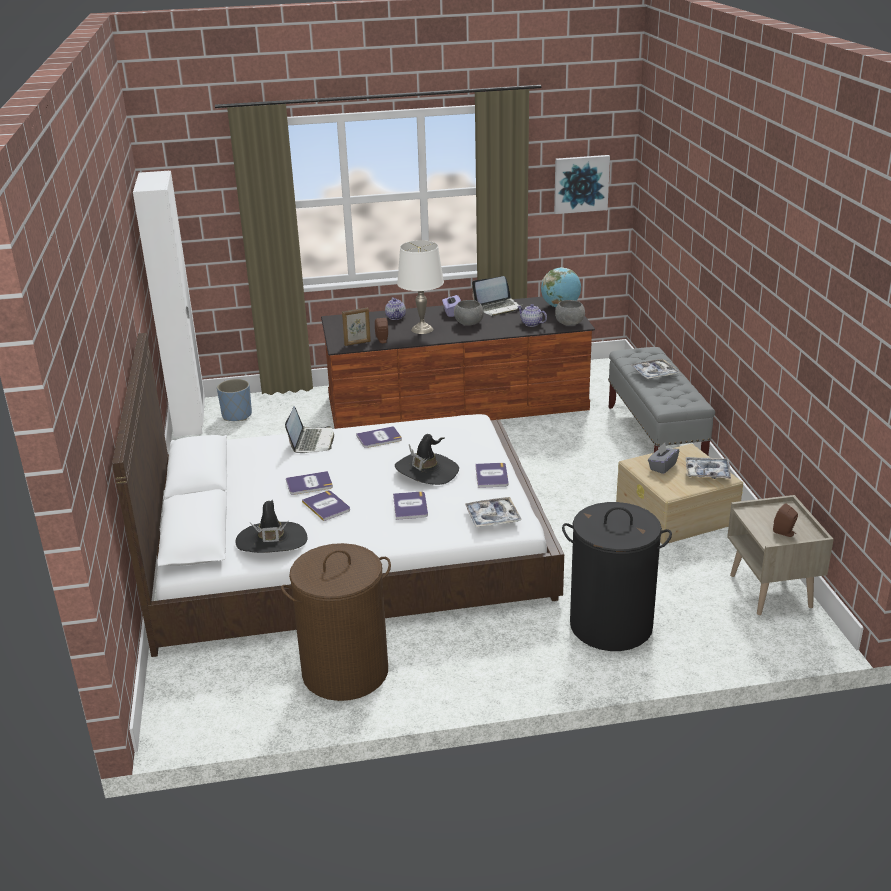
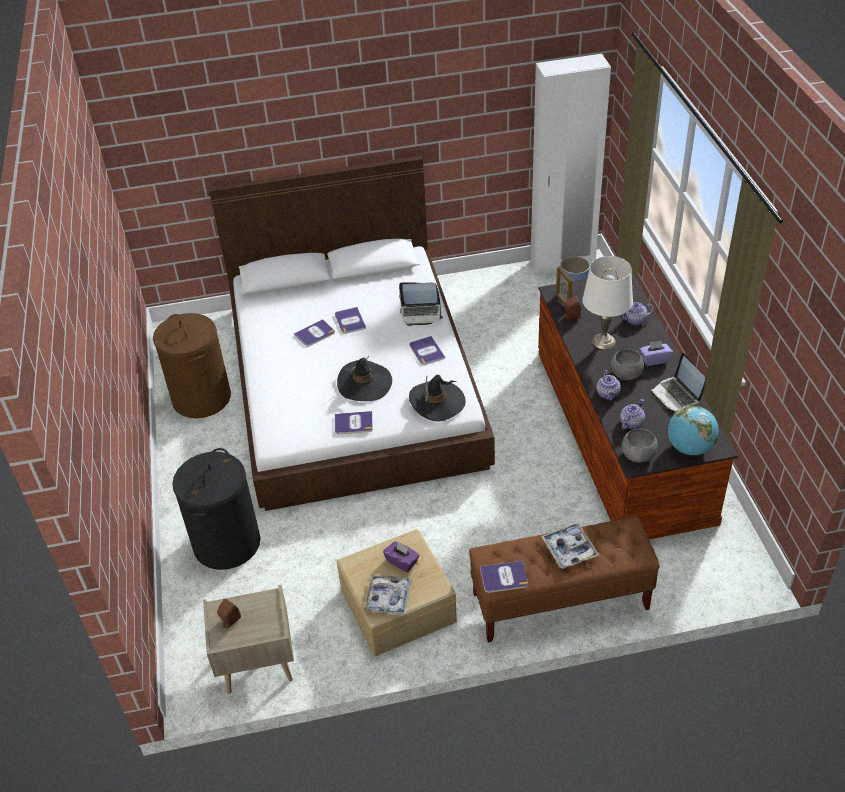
camera: 90 degrees right, 15 degrees up
black hat [236,500,307,553] -> black hat moved to [409,375,466,422]
book [393,491,428,520] -> book moved to [480,561,528,593]
tray [465,497,522,527] -> none
picture [554,155,610,214] -> none
grey bench [608,347,715,455] -> brown bench [469,516,659,643]
grey tissue box [648,443,679,474] -> purple tissue box [383,541,419,572]
none -> teapot [596,370,621,400]

